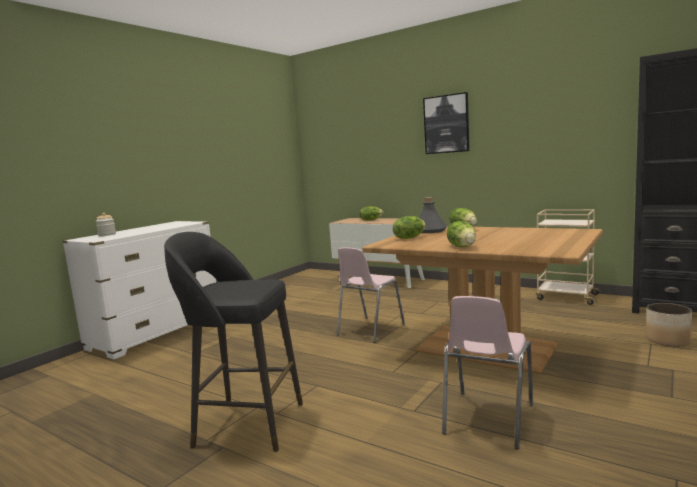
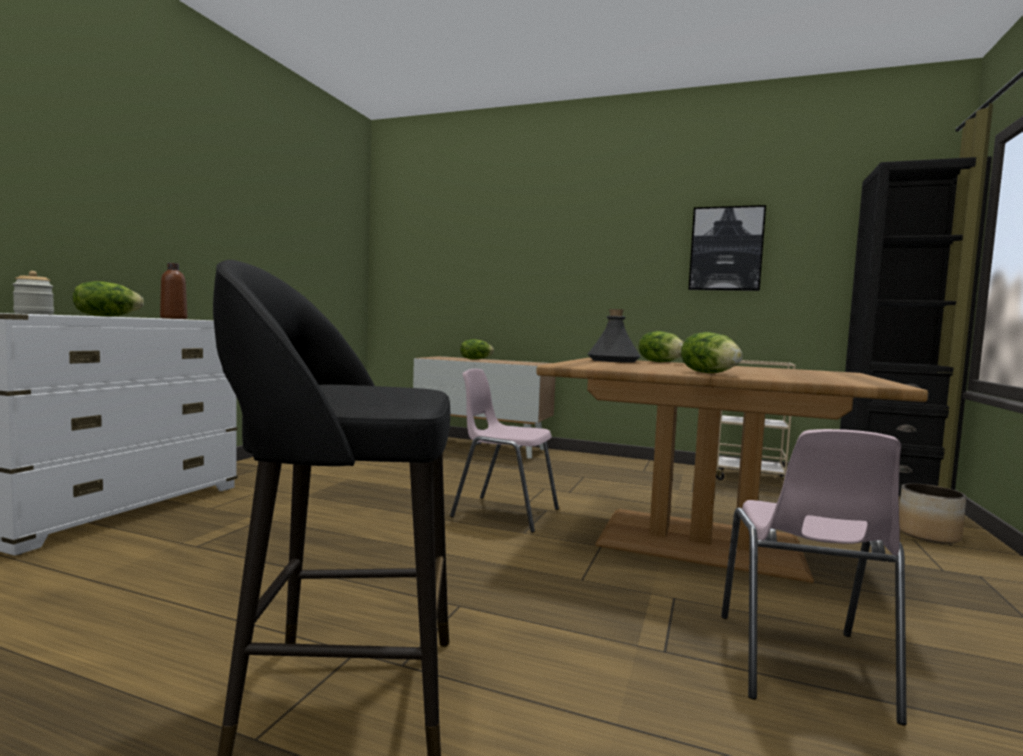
camera: 15 degrees left, 5 degrees down
pink chair [337,248,405,343] -> pink chair turned 90 degrees clockwise [450,369,559,533]
lettuce [393,216,426,239] -> lettuce moved to [72,281,144,316]
picture [423,92,470,154] -> picture moved to [688,205,766,291]
none -> brown bottle [160,263,187,319]

